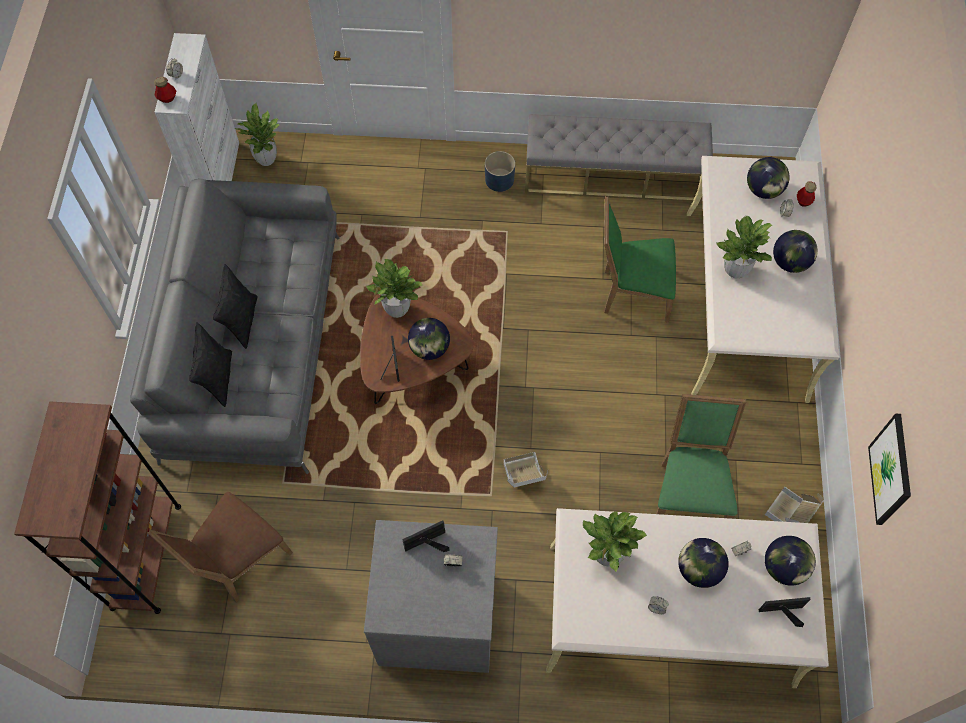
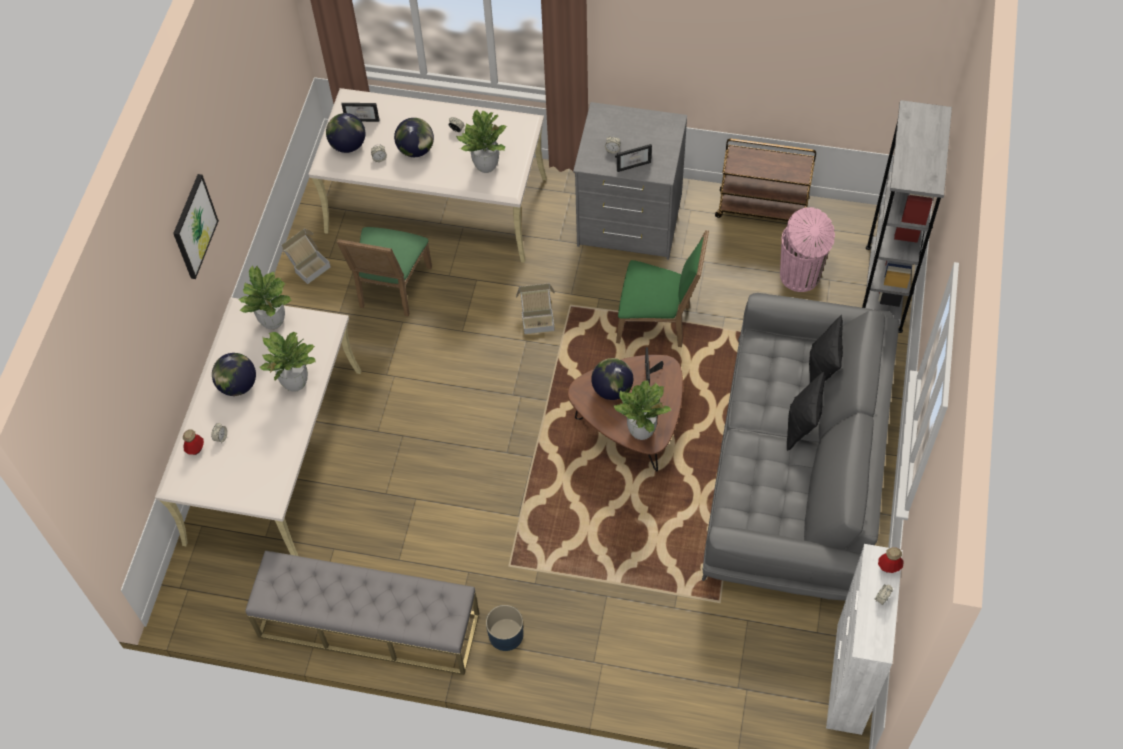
camera: 170 degrees left, 5 degrees down
brown bookcase [14,401,181,614] -> grey bookcase [862,100,952,333]
brown chair [147,492,293,603] -> pink trash can [780,207,835,292]
potted plant [234,103,279,166] -> potted plant moved to [239,265,292,330]
green chair [604,196,676,322] -> green chair moved to [616,229,709,347]
globe [747,157,790,199] -> none
picture [868,414,911,525] -> picture moved to [173,174,219,279]
none -> brown cart [715,139,816,221]

